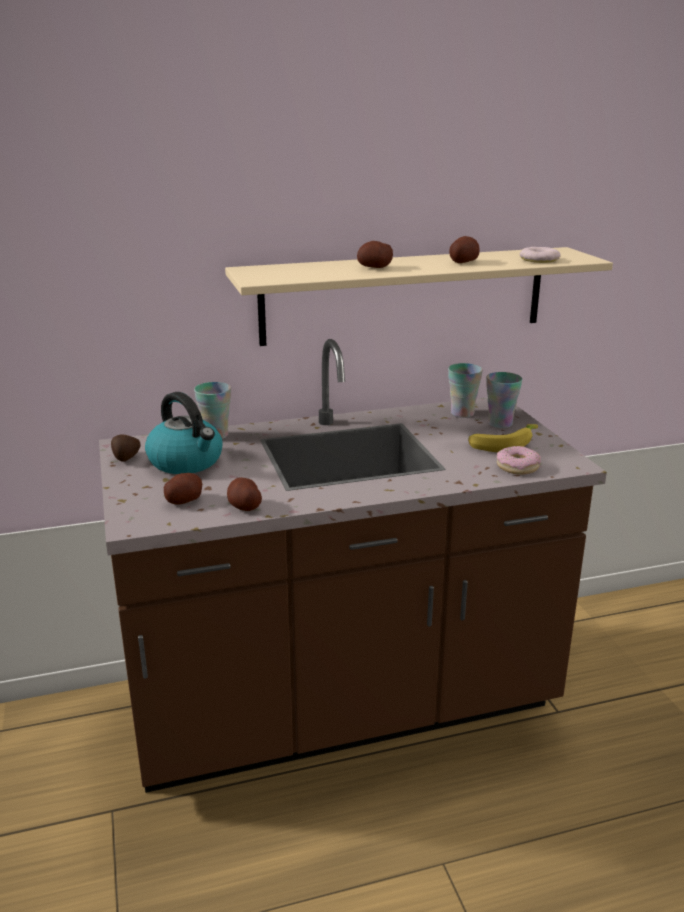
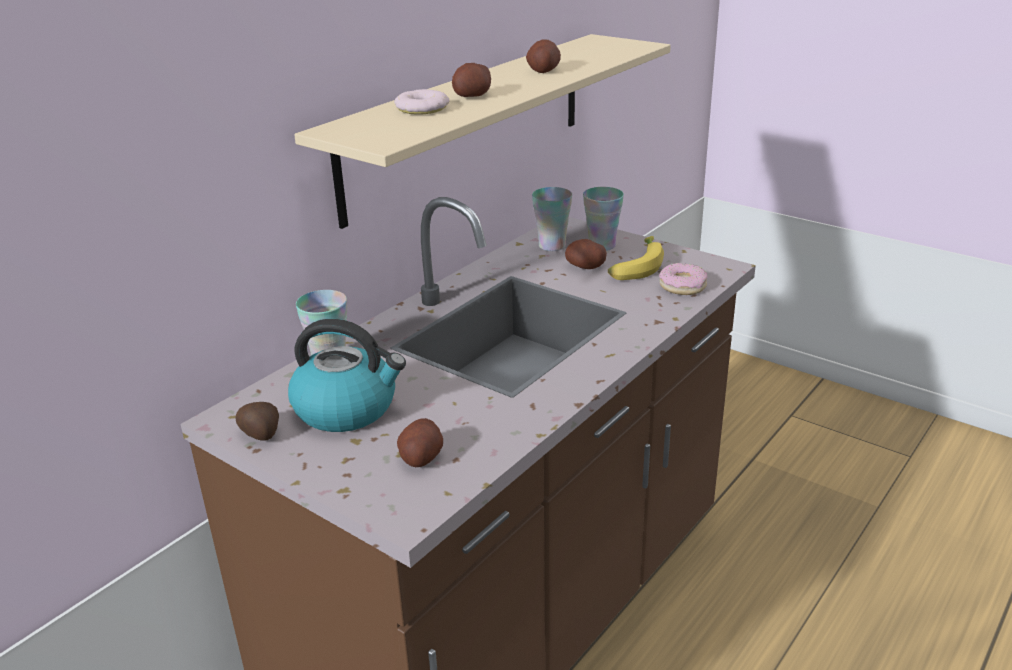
camera: 35 degrees left, 5 degrees up
potato [227,477,262,511] -> potato moved to [565,239,607,269]
donut [520,247,561,263] -> donut moved to [394,89,450,115]

